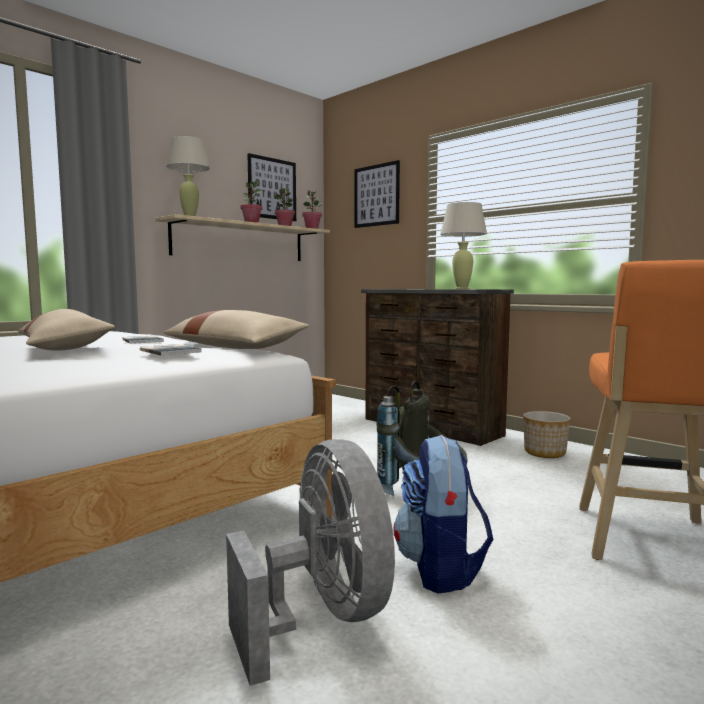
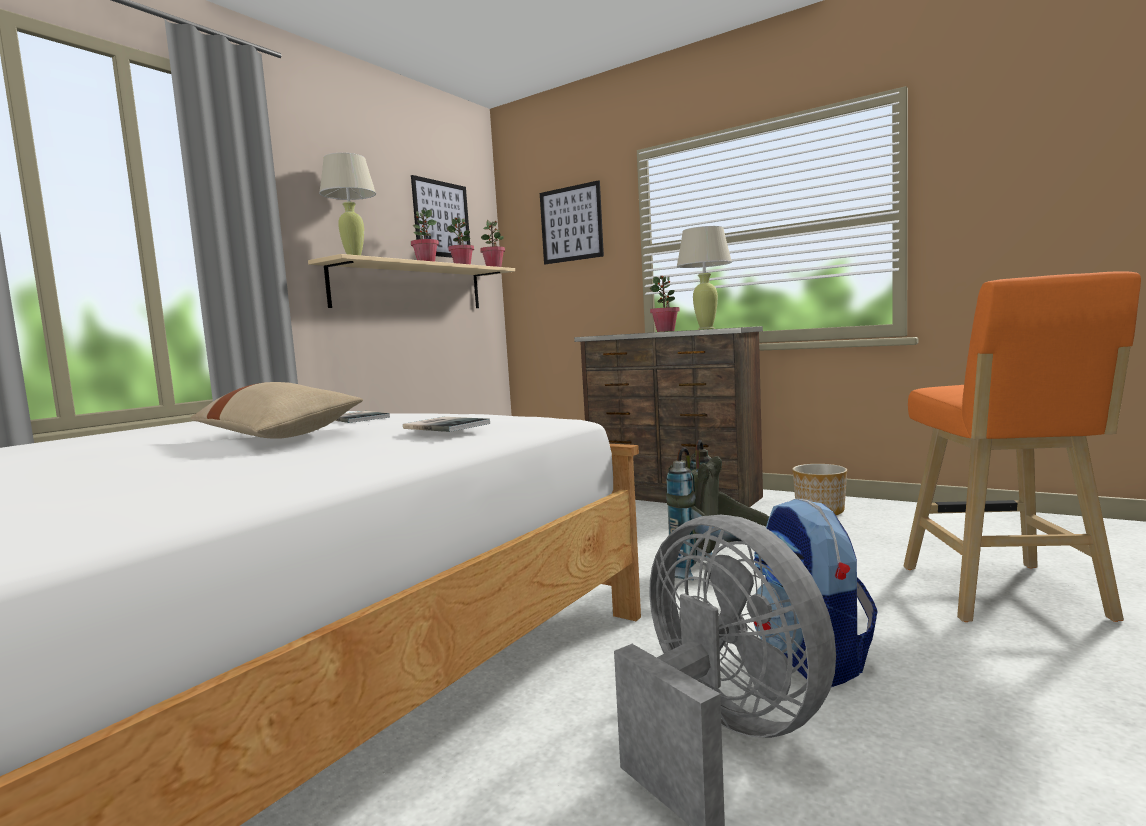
camera: 10 degrees left, 0 degrees up
beige pillow [163,310,309,349] -> none
none -> potted plant [650,276,679,332]

